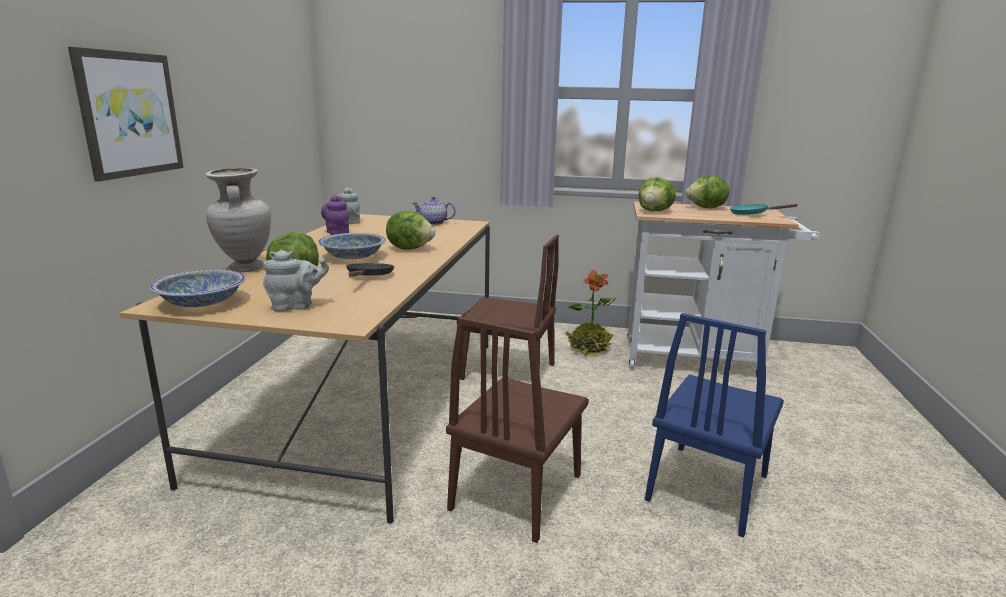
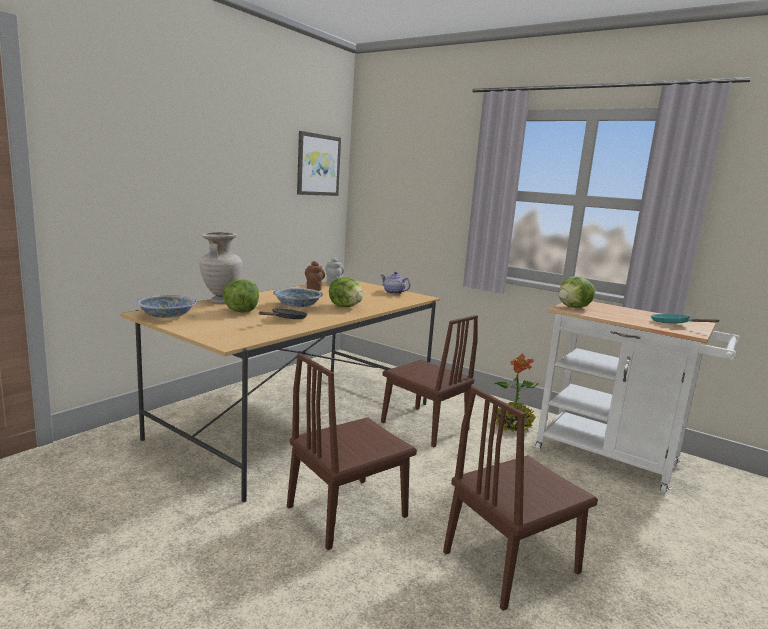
camera: 25 degrees right, 5 degrees down
picture [68,47,184,181] -> picture moved to [297,131,341,196]
grey teapot [263,250,329,312] -> none
purple teapot [321,195,349,235] -> brown teapot [305,261,325,291]
blue chair [645,313,784,537] -> brown chair [443,386,598,611]
lettuce [686,176,729,208] -> none

